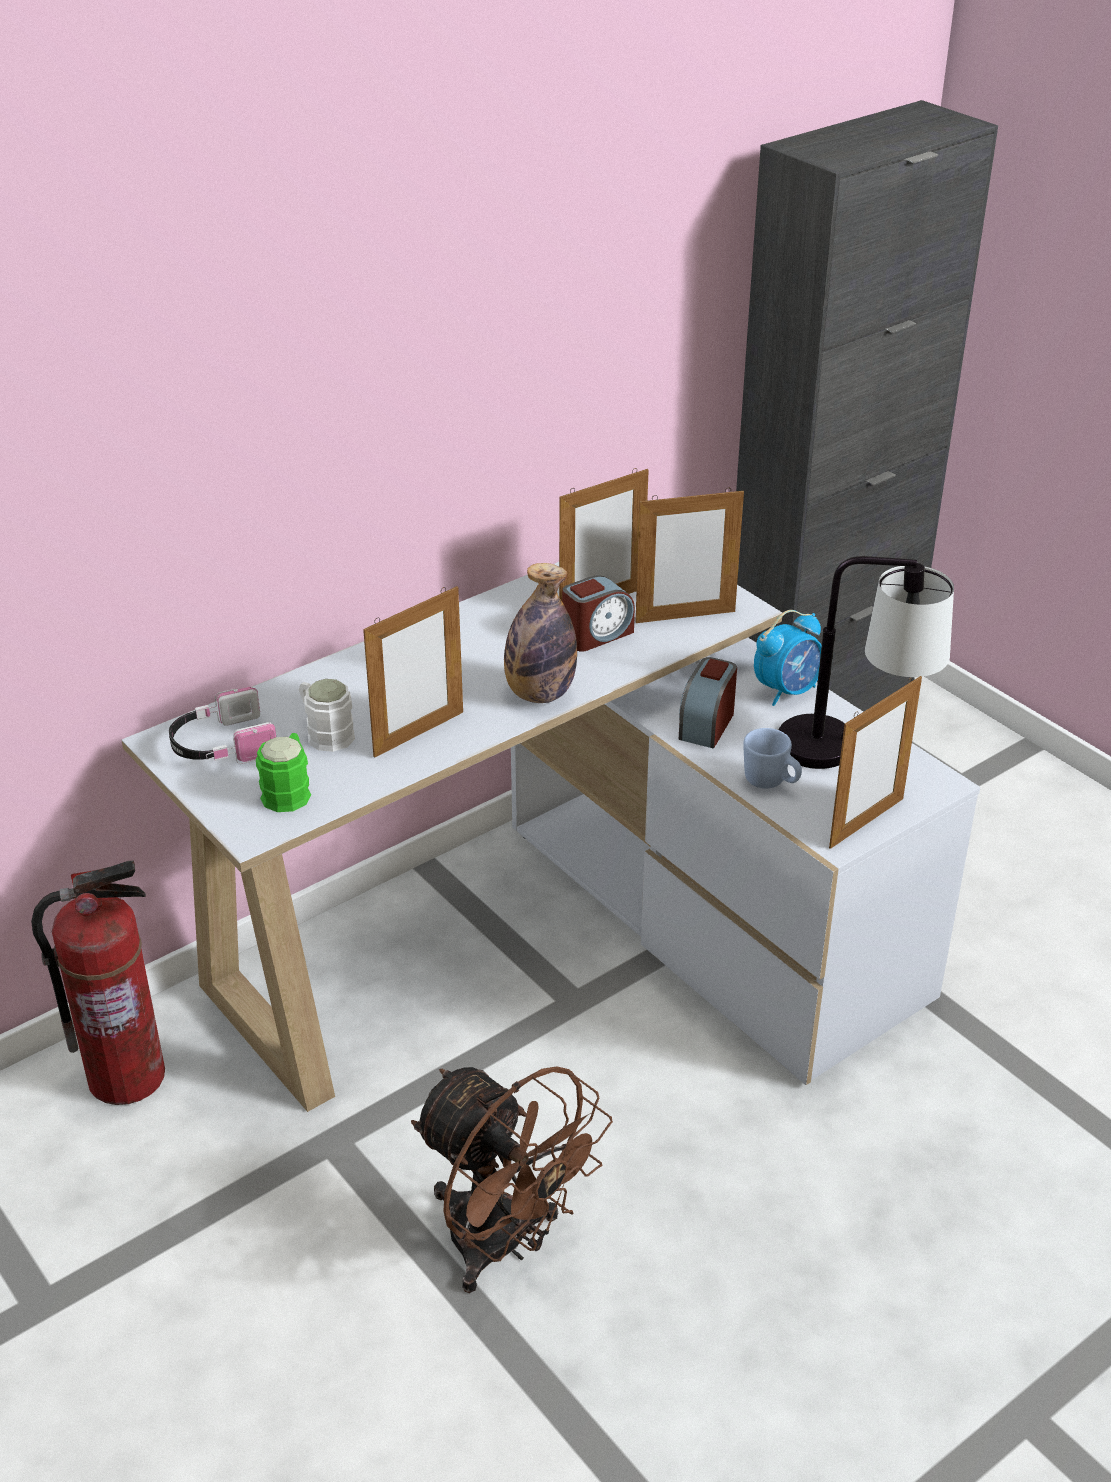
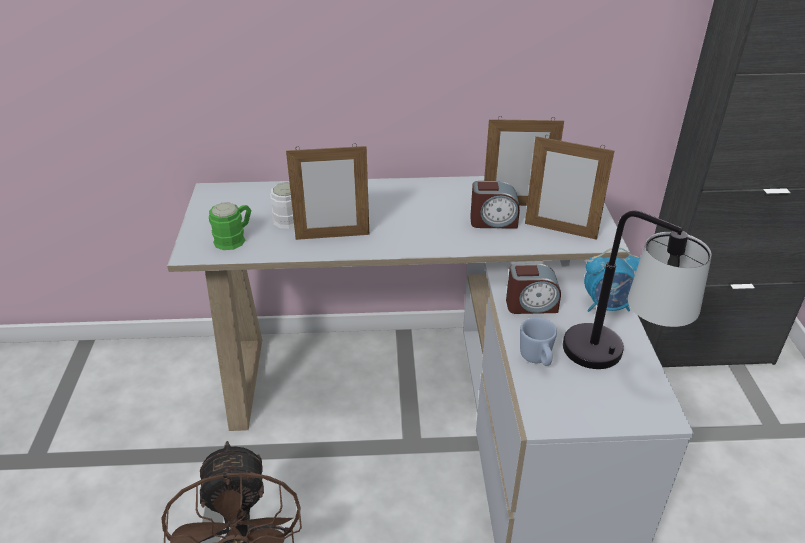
camera: 35 degrees right, 0 degrees up
fire extinguisher [31,861,165,1105] -> none
headphones [169,687,276,764] -> none
bottle [504,563,577,703] -> none
alarm clock [679,657,737,748] -> alarm clock turned 150 degrees counterclockwise [506,263,561,314]
picture frame [829,676,922,849] -> none

